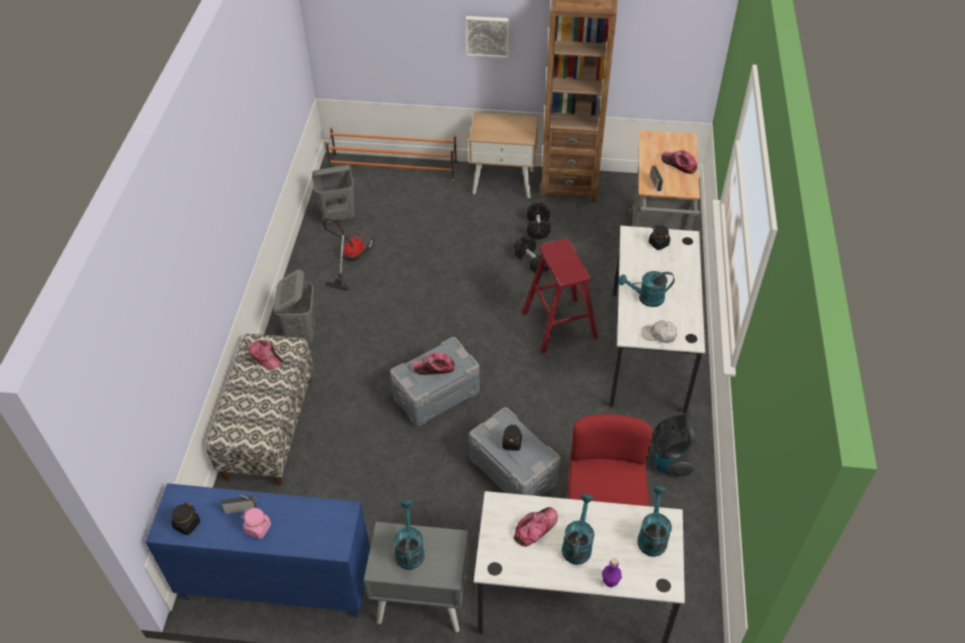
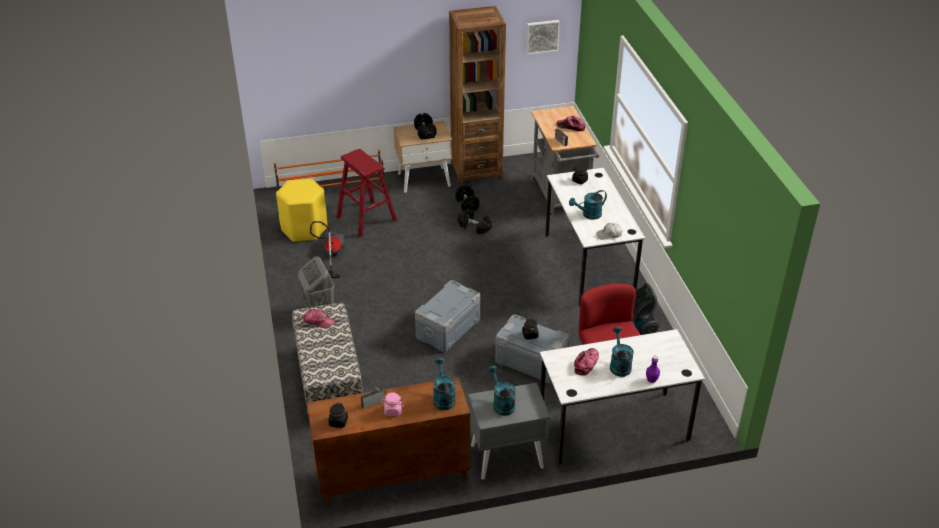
camera: 20 degrees left, 10 degrees down
blue cabinet [145,483,370,617] -> brown cabinet [307,377,470,506]
grey laundry basket [312,165,354,223] -> yellow stool [276,179,327,242]
cap [412,352,455,375] -> none
picture [466,16,509,58] -> picture moved to [526,20,560,55]
red stool [522,238,598,354] -> red stool moved to [336,149,397,237]
turquoise watering can [637,486,672,557] -> turquoise watering can moved to [433,358,456,410]
none -> black dumbbell [414,113,436,140]

